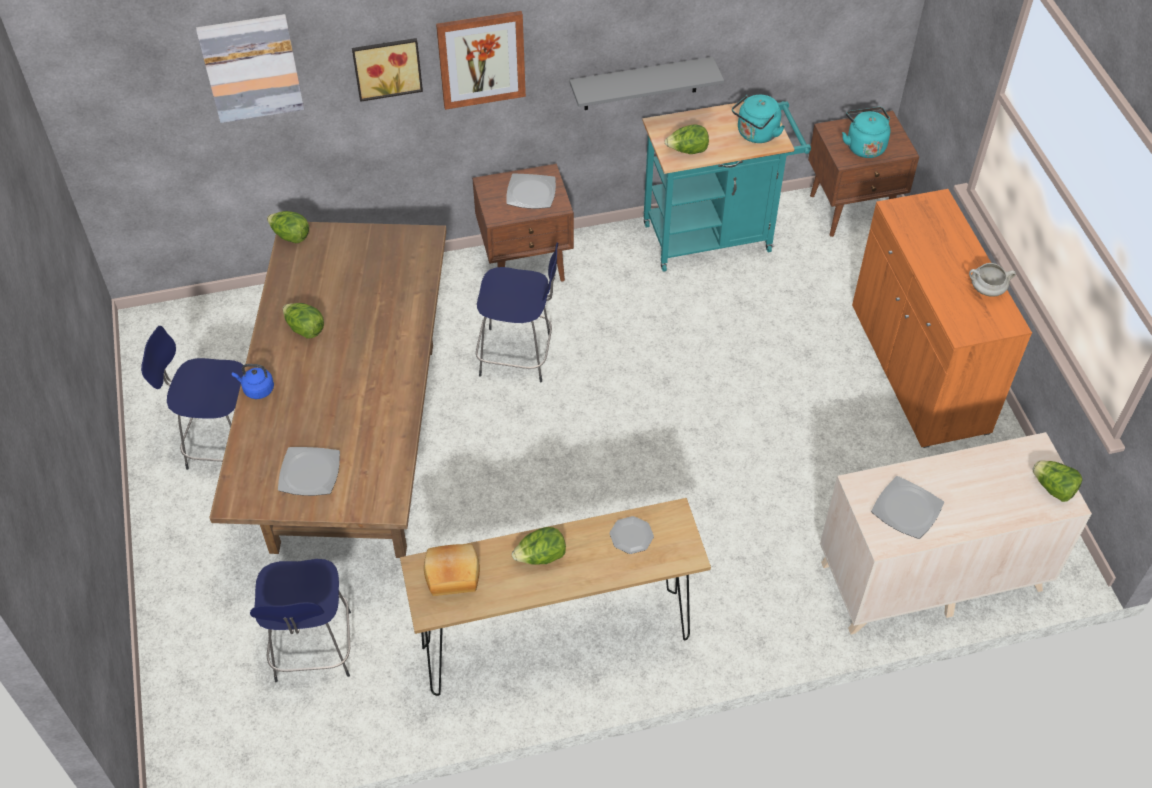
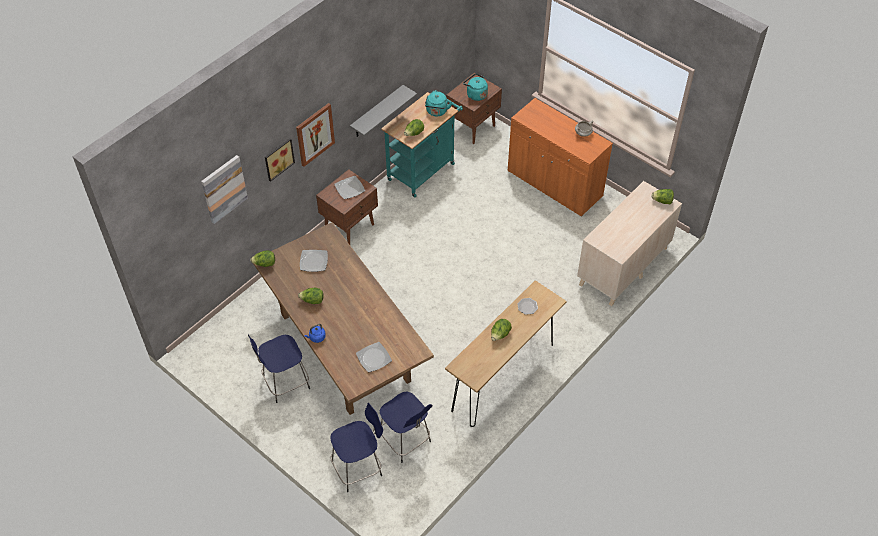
camera: 35 degrees left, 0 degrees up
bread [424,544,480,596] -> none
blue stool [476,242,558,383] -> blue stool moved to [330,403,383,492]
plate [871,476,944,539] -> plate moved to [300,250,328,272]

